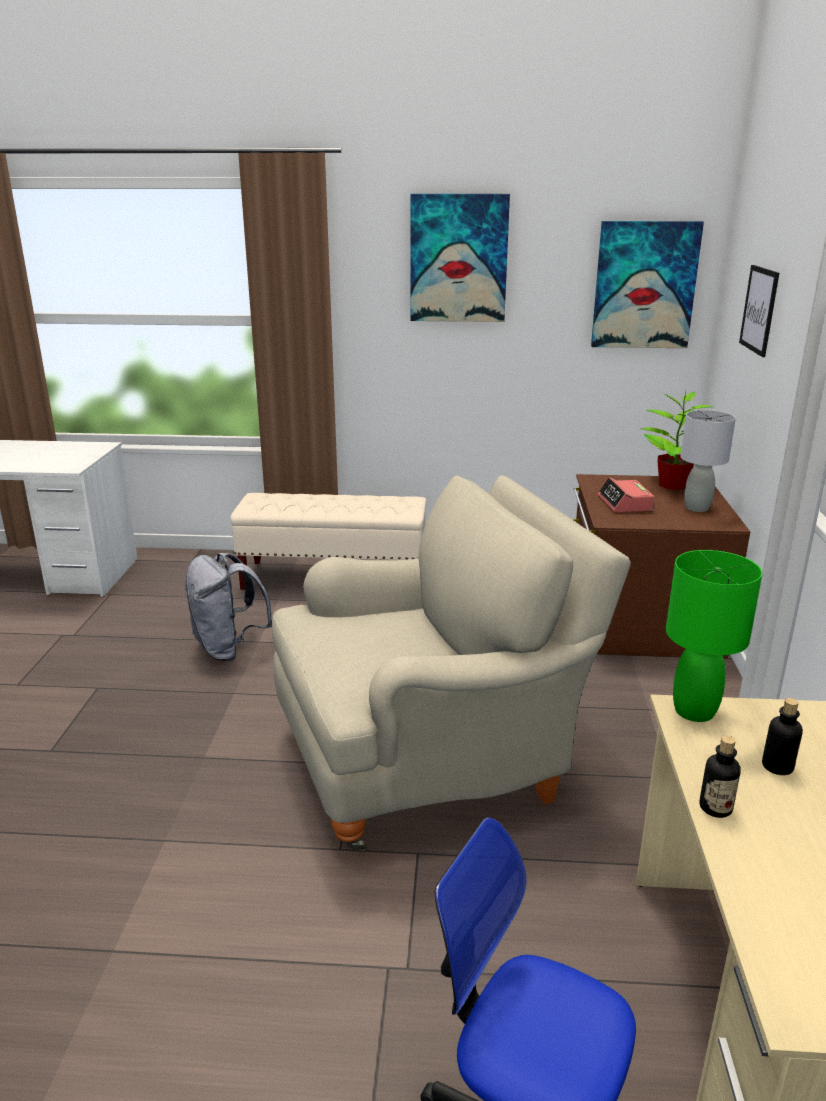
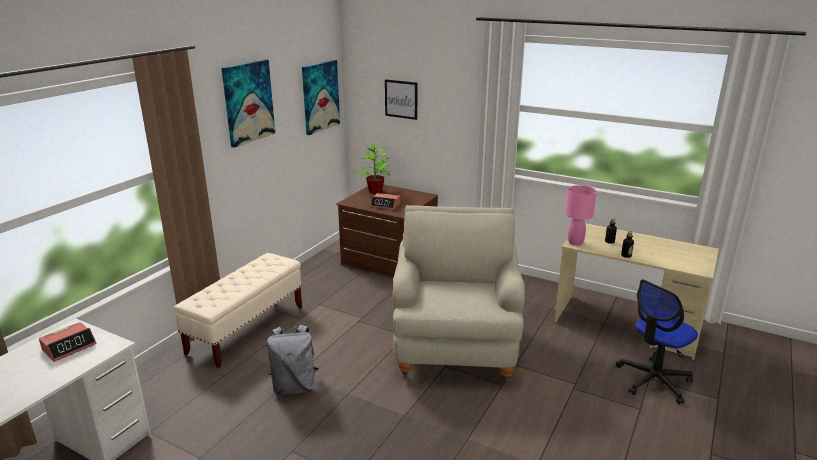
camera: 65 degrees left, 0 degrees up
green table lamp [666,550,762,722] -> pink table lamp [565,185,597,246]
grey table lamp [680,410,736,512] -> none
none -> alarm clock [39,322,97,362]

